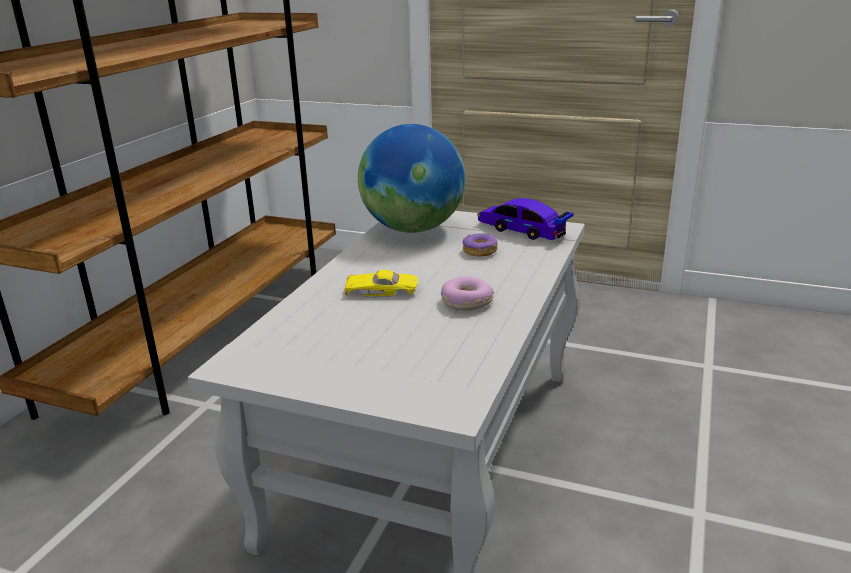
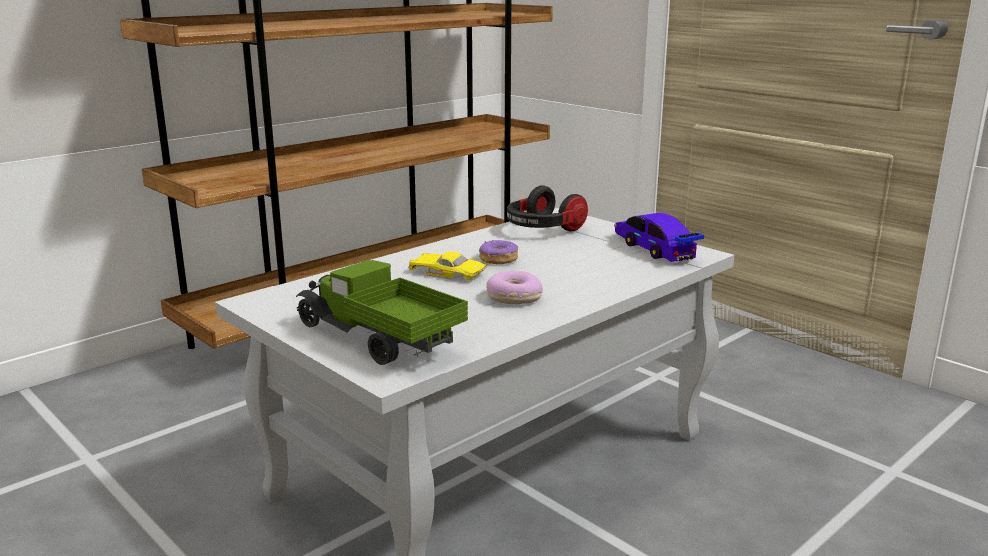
camera: 25 degrees right, 5 degrees down
globe [358,124,465,233] -> headphones [507,186,588,231]
donut [462,233,498,257] -> donut moved to [479,240,518,264]
none -> toy truck [296,260,468,365]

